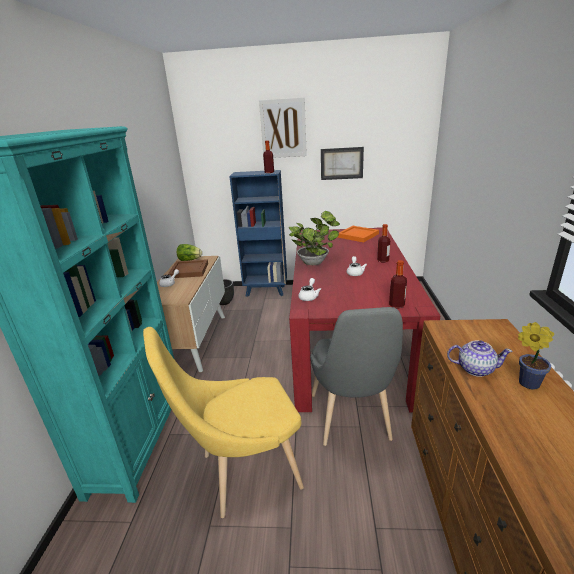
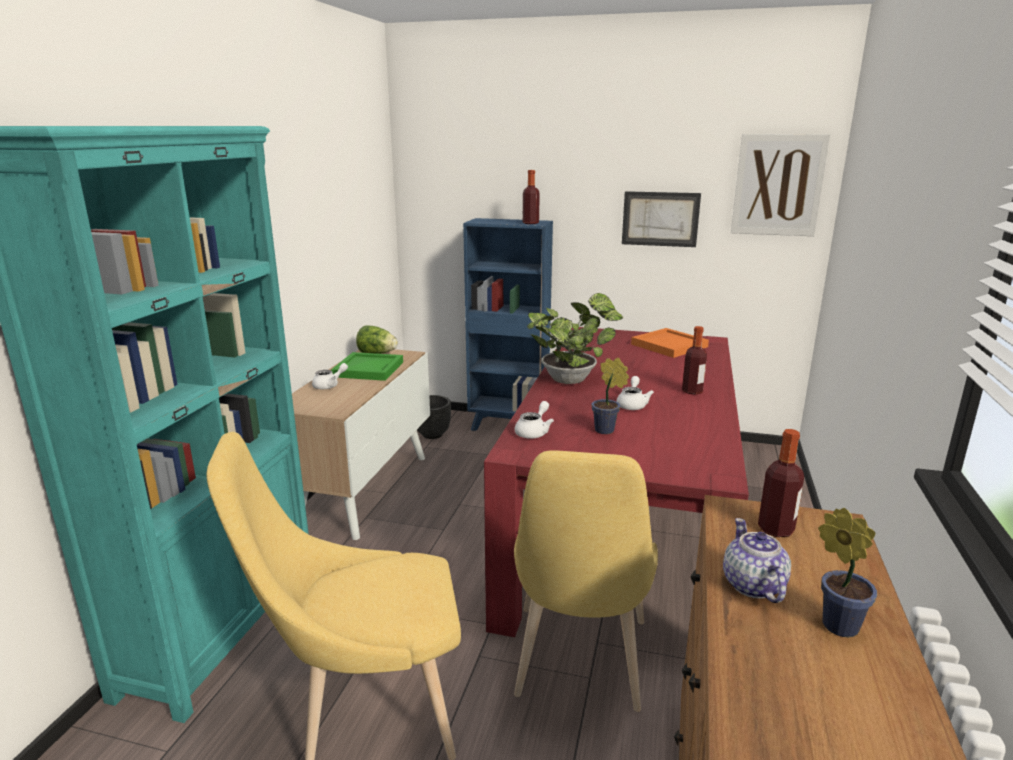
camera: 10 degrees right, 5 degrees down
brown tray [168,259,208,278] -> green tray [331,352,403,381]
picture [259,97,307,158] -> picture moved to [731,134,830,236]
grey chair [310,307,403,446] -> yellow chair [514,450,658,712]
bottle [389,260,407,309] -> bottle moved to [758,429,804,537]
teapot [447,340,513,377] -> teapot turned 120 degrees counterclockwise [723,518,791,603]
none -> potted plant [591,358,629,434]

